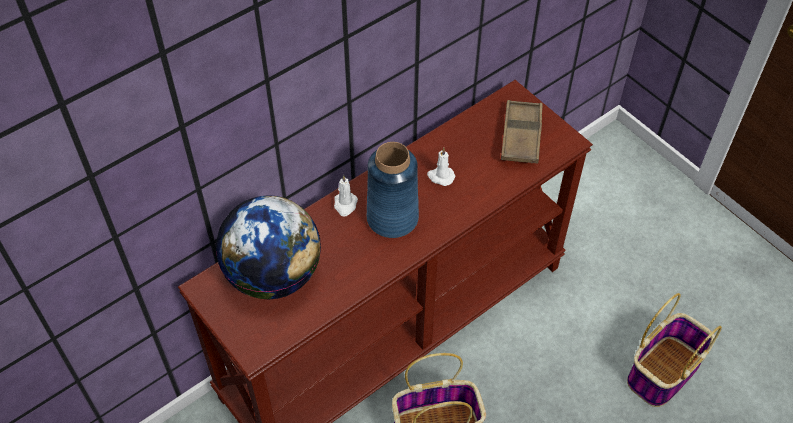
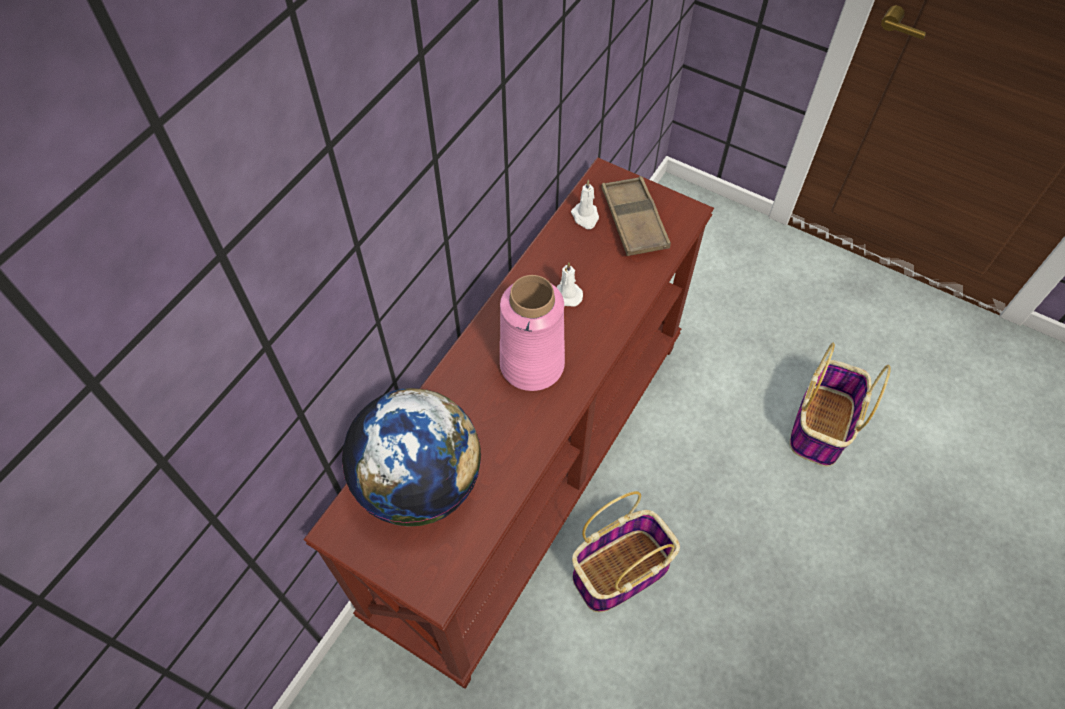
camera: 20 degrees left, 5 degrees up
white candle [334,175,358,217] -> white candle moved to [571,180,599,229]
blue vase [367,142,419,238] -> pink vase [500,275,565,391]

